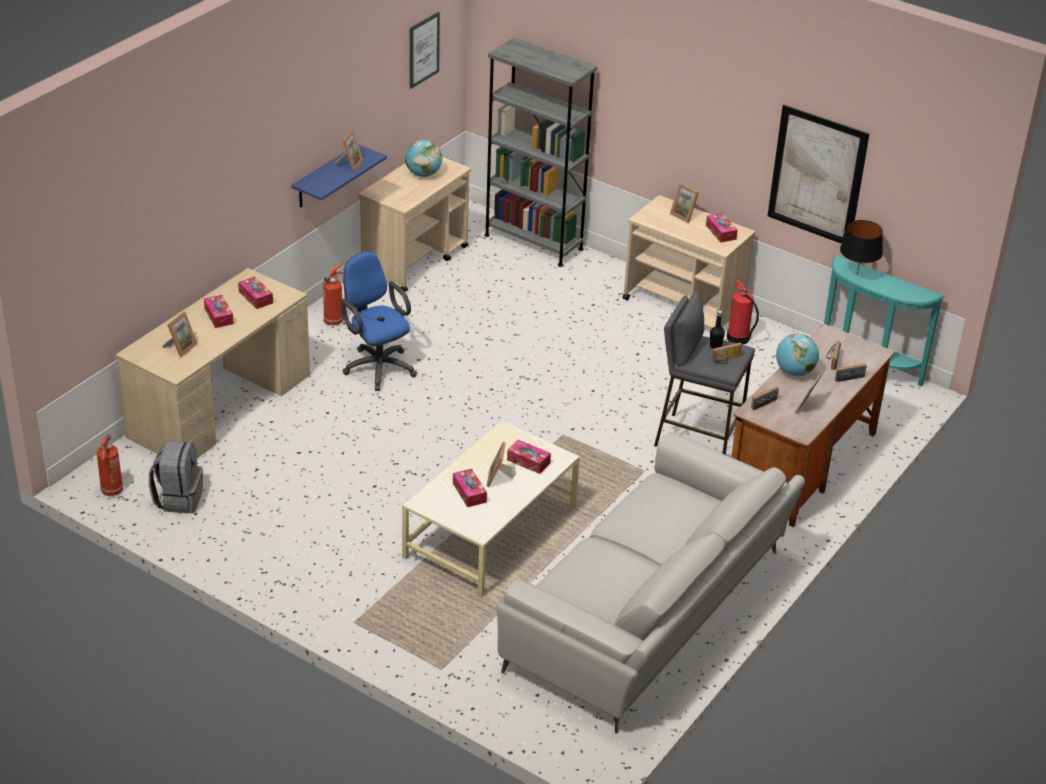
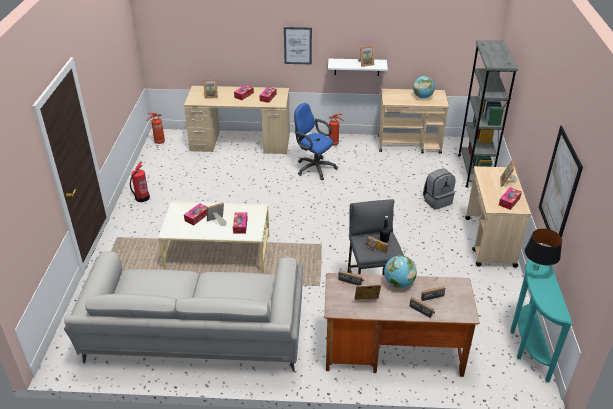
camera: 60 degrees right, 0 degrees up
grey backpack [149,441,203,513] -> grey backpack moved to [423,169,456,210]
blue shelf [291,144,387,208] -> white shelf [328,59,388,76]
blue office chair [341,251,417,391] -> blue office chair turned 75 degrees counterclockwise [294,103,338,180]
picture [410,11,440,89] -> picture moved to [284,27,312,65]
fire extinguisher [727,279,759,345] -> fire extinguisher moved to [130,161,150,202]

